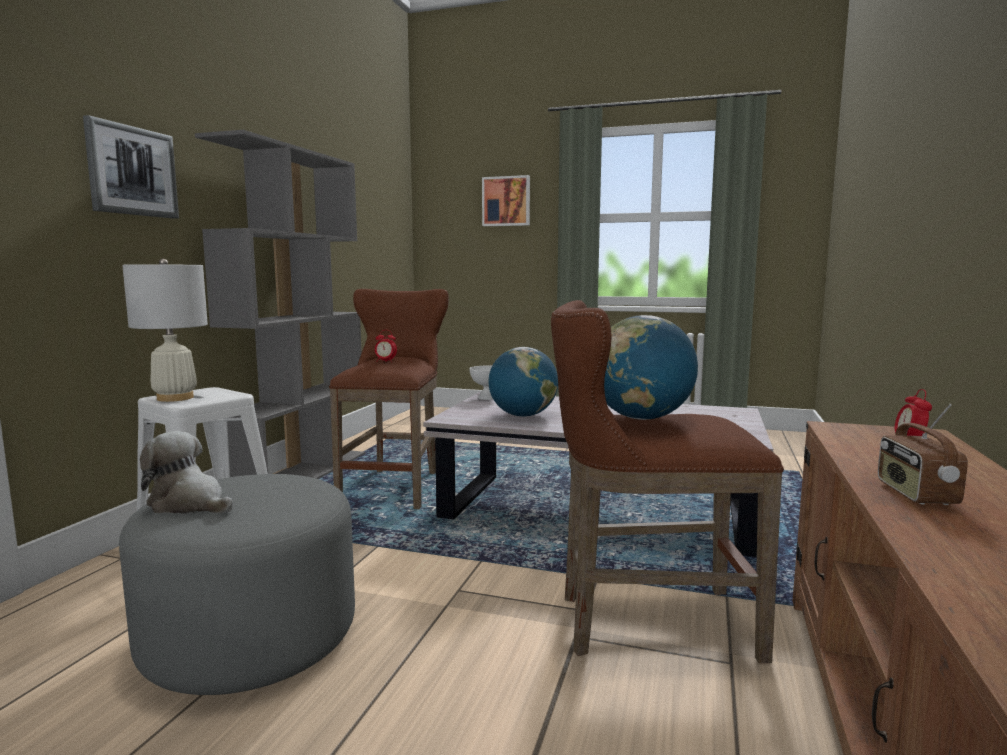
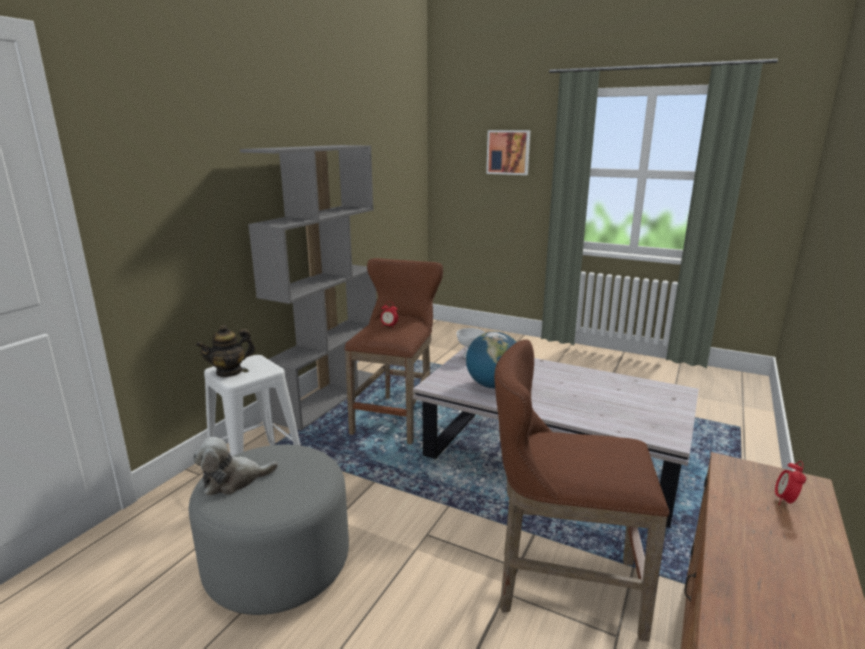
camera: 10 degrees right, 10 degrees up
picture [83,115,179,219] -> none
white table lamp [122,259,208,402] -> teapot [196,324,255,377]
plush toy [140,431,233,514] -> plush toy turned 60 degrees counterclockwise [193,437,278,495]
globe [604,315,698,420] -> none
radio [878,404,968,505] -> none

